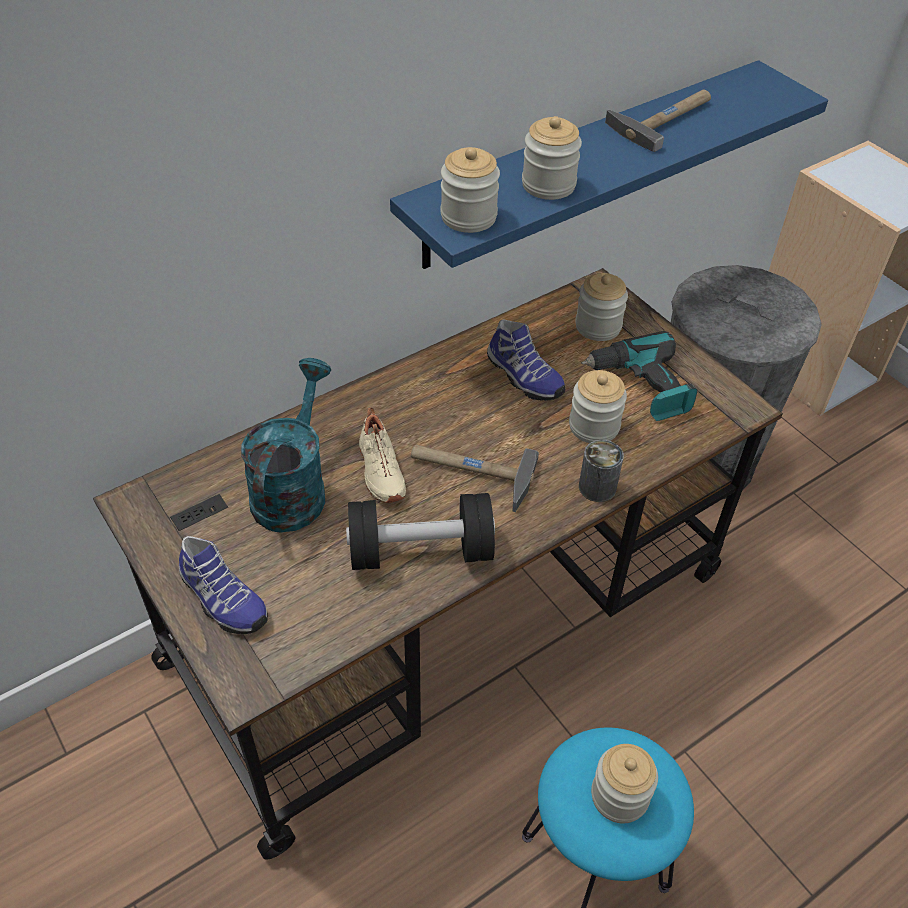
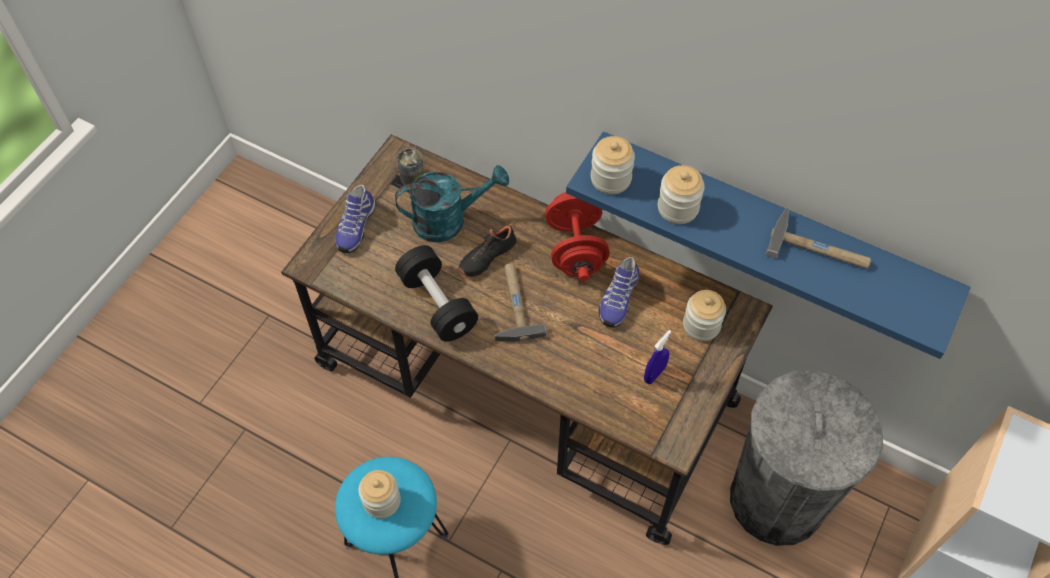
camera: 65 degrees right, 10 degrees up
beige shoe [359,408,406,503] -> black shoe [459,223,516,277]
jar [569,370,627,443] -> none
can [579,440,624,502] -> can moved to [397,148,424,185]
power drill [581,331,697,421] -> blue spray bottle [644,330,671,384]
none -> red dumbbell [545,192,610,281]

